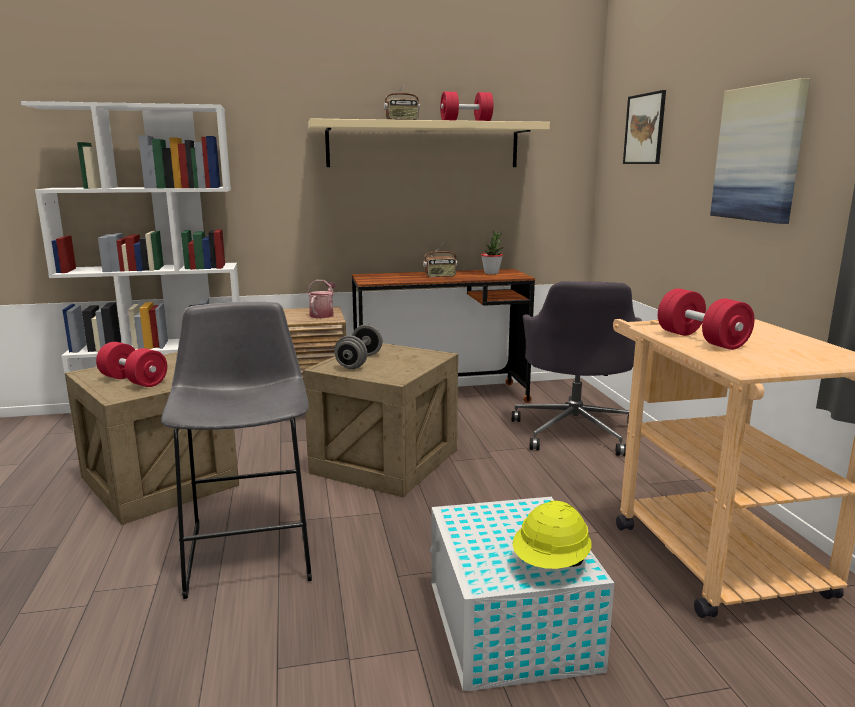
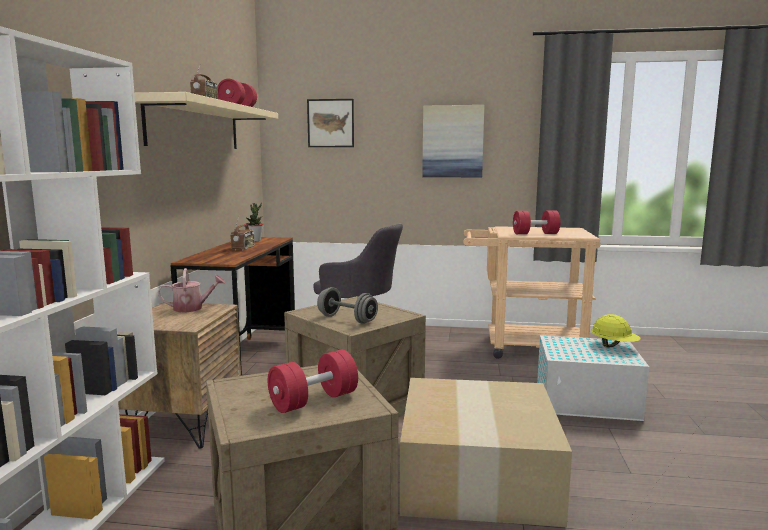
camera: 70 degrees left, 5 degrees down
grey stool [161,302,312,599] -> cardboard box [400,378,572,527]
watering can [307,280,336,318] -> watering can turned 135 degrees clockwise [158,268,225,312]

